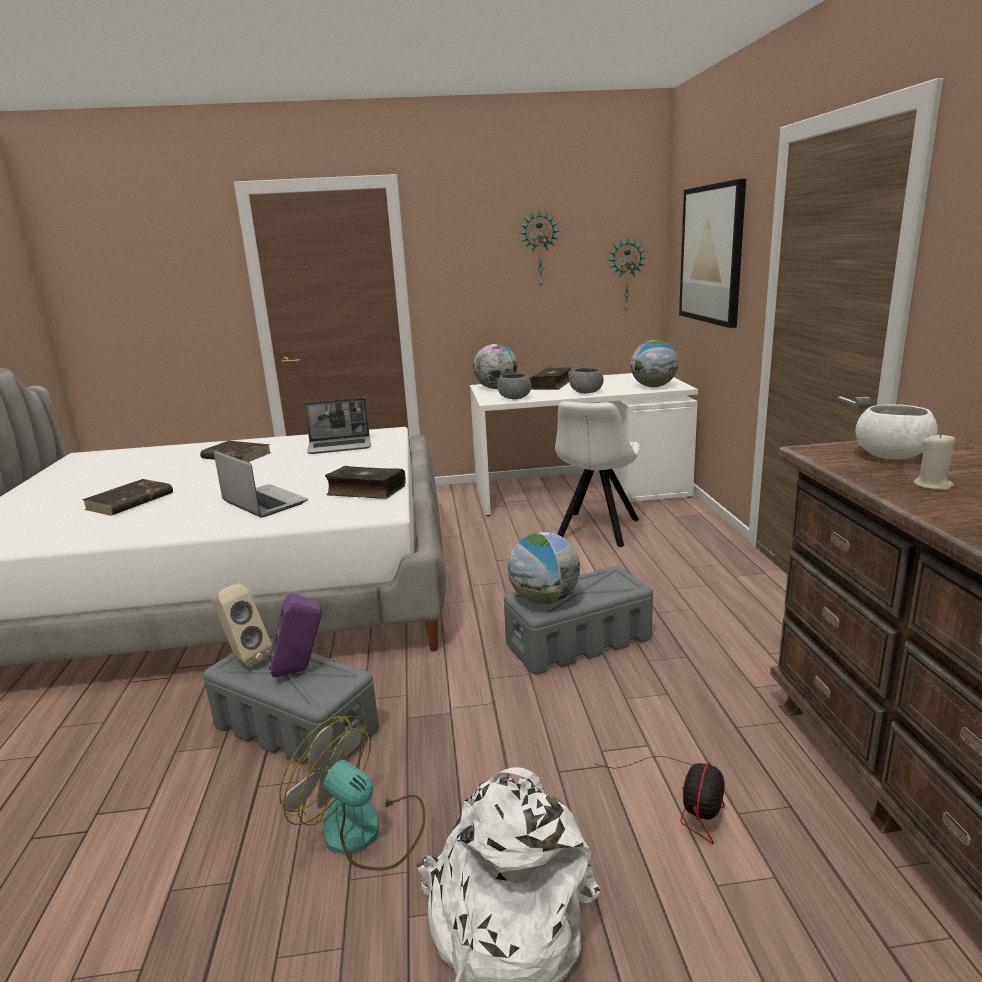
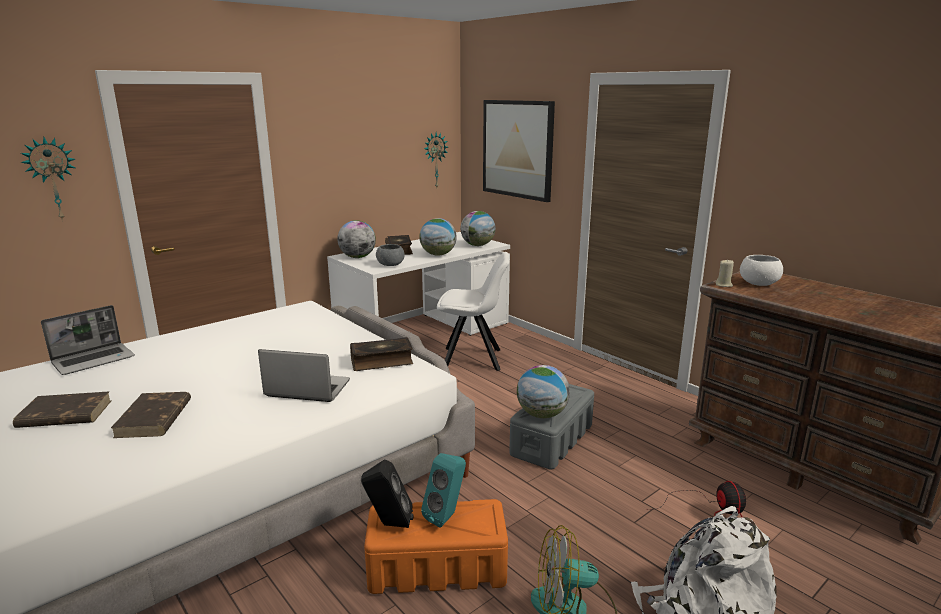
camera: 35 degrees left, 0 degrees up
brown book [200,441,271,462] -> brown book moved to [13,391,111,428]
grey storage box [203,639,379,765] -> orange storage box [364,499,508,594]
beige speaker [212,583,272,667] -> black speaker [361,460,413,528]
purple speaker [268,592,322,678] -> turquoise speaker [421,453,466,528]
laptop [304,398,371,454] -> laptop moved to [41,305,135,375]
wall clock [520,210,559,286] -> wall clock moved to [21,137,75,221]
white chair [555,401,640,547] -> white chair turned 75 degrees counterclockwise [437,252,510,371]
grey bowl [569,368,604,393] -> globe [419,218,457,256]
beige candle [913,433,955,490] -> beige candle moved to [716,259,734,287]

